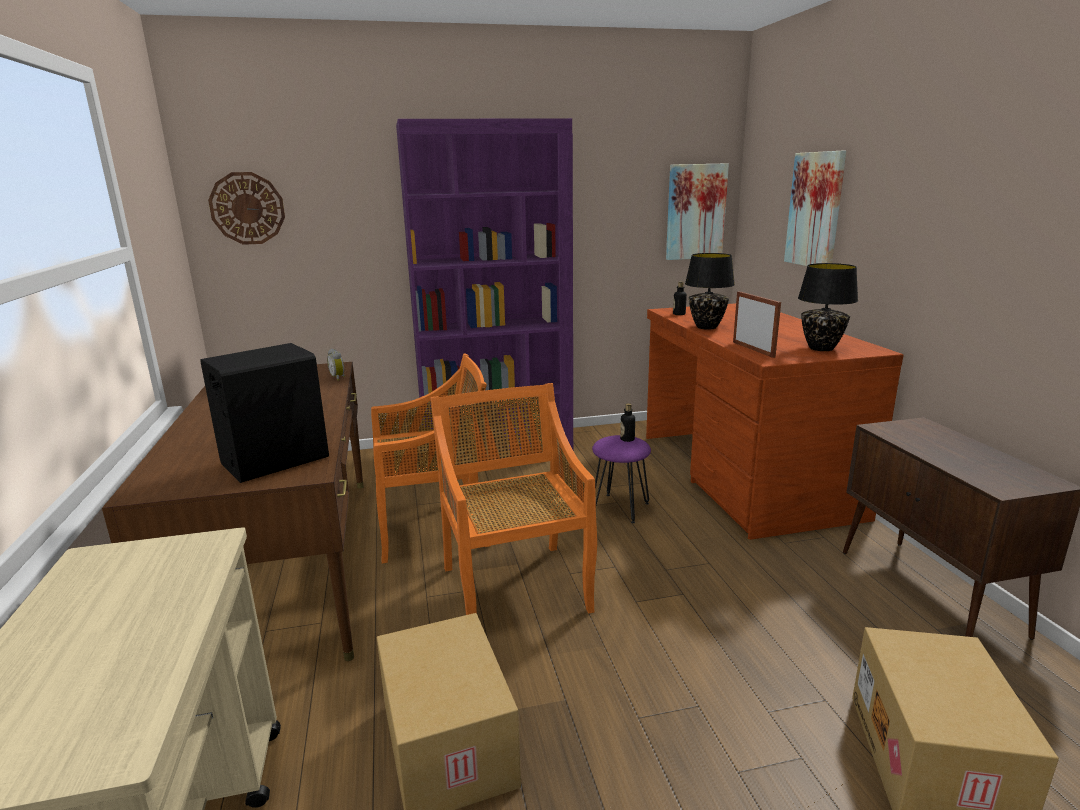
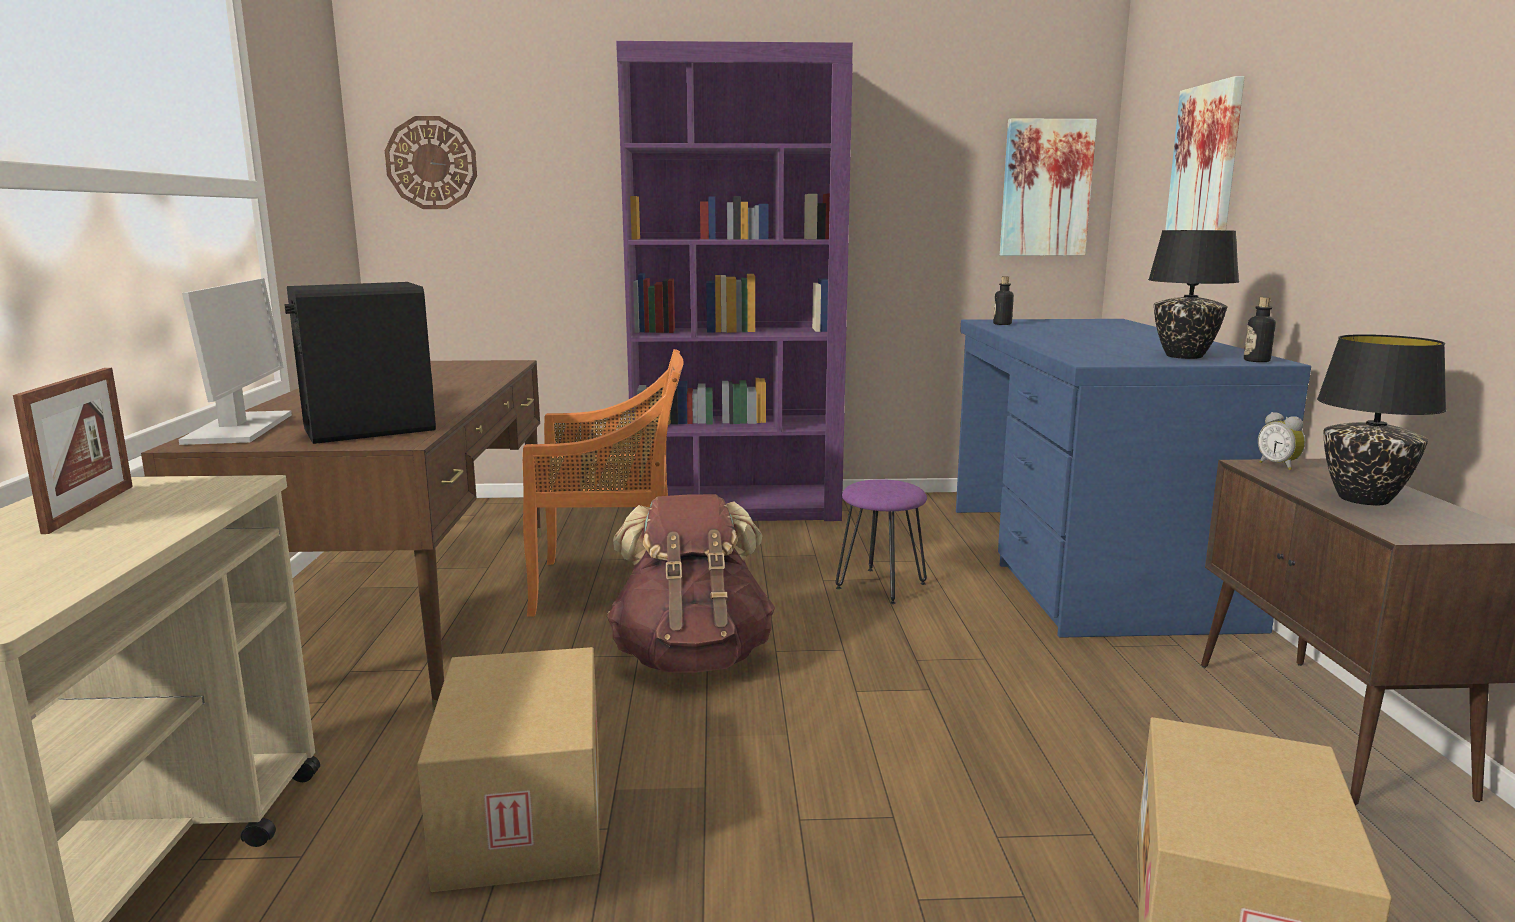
camera: 10 degrees right, 5 degrees down
alarm clock [327,349,345,381] -> alarm clock moved to [1258,412,1305,471]
orange chair [430,383,597,615] -> brown backpack [607,494,775,673]
bottle [620,403,635,442] -> bottle moved to [1244,297,1276,362]
brown desk [646,303,904,540] -> blue desk [956,319,1311,638]
black table lamp [685,253,735,330] -> black table lamp moved to [1317,334,1447,505]
picture frame [733,291,781,358] -> picture frame moved to [13,368,133,534]
none -> monitor [178,278,292,445]

